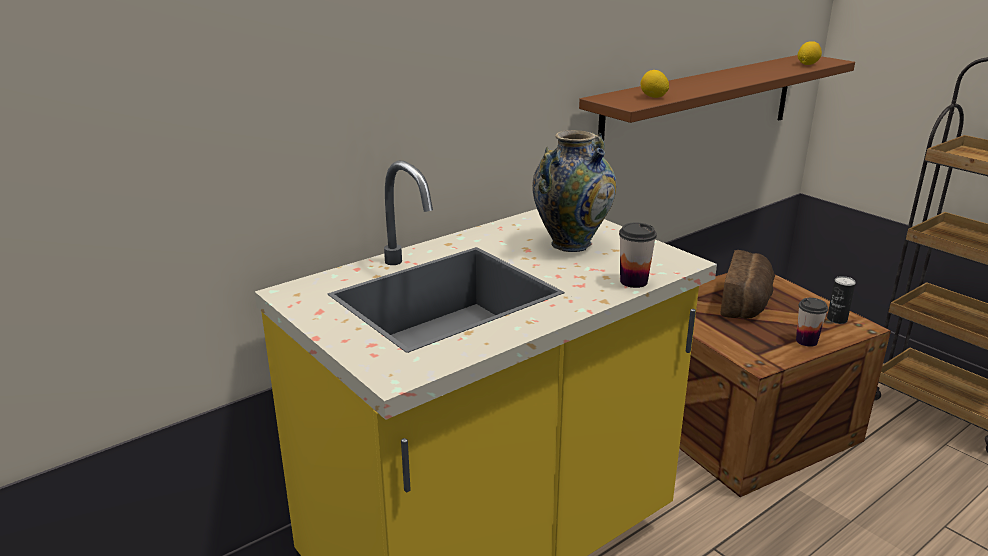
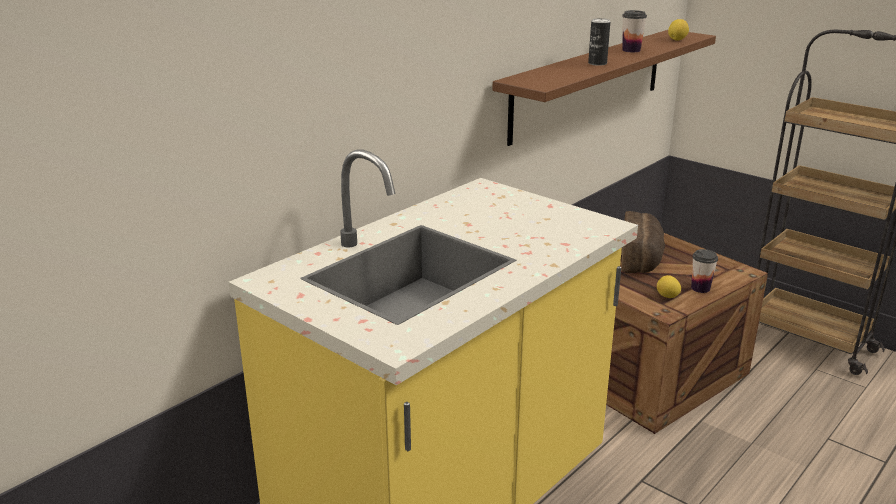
camera: 10 degrees left, 0 degrees up
vase [532,130,616,252] -> none
cup [619,222,657,288] -> cup moved to [622,10,647,52]
lemon [641,70,669,98] -> lemon moved to [657,275,681,298]
can [827,276,856,324] -> can moved to [588,18,611,66]

